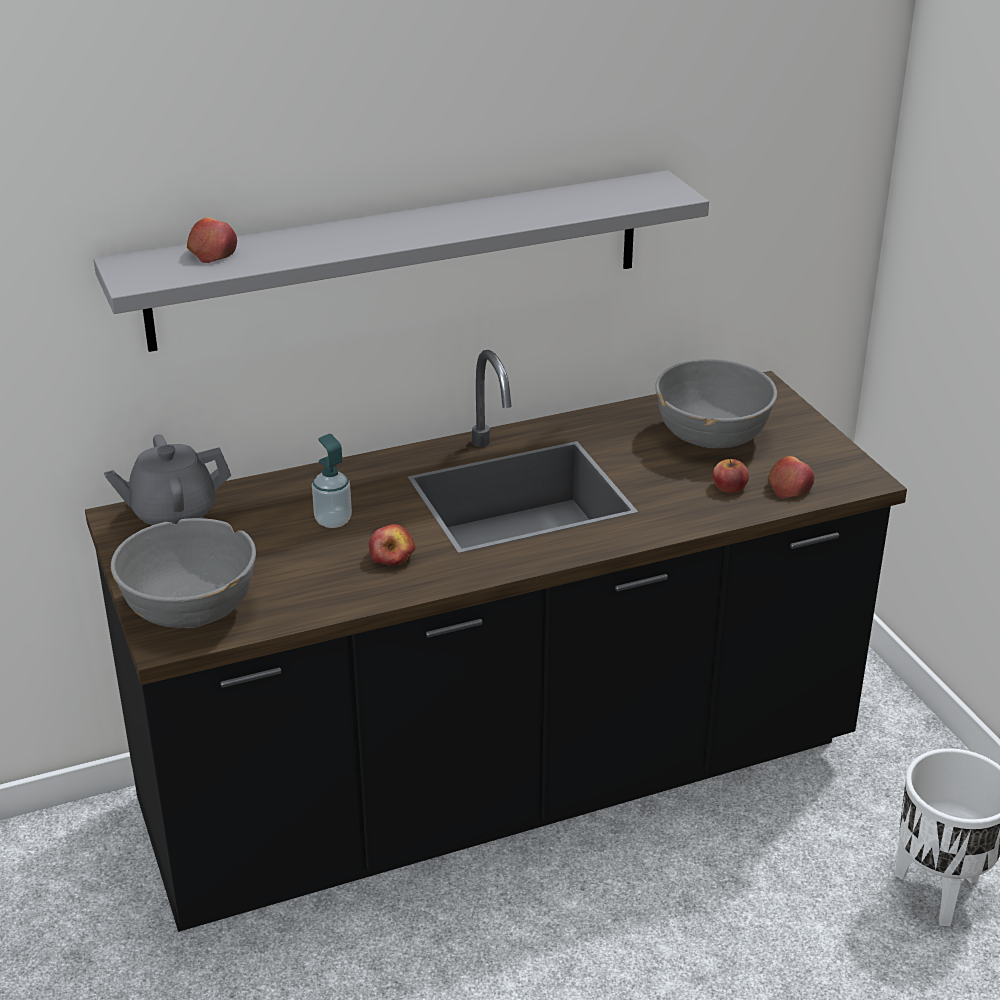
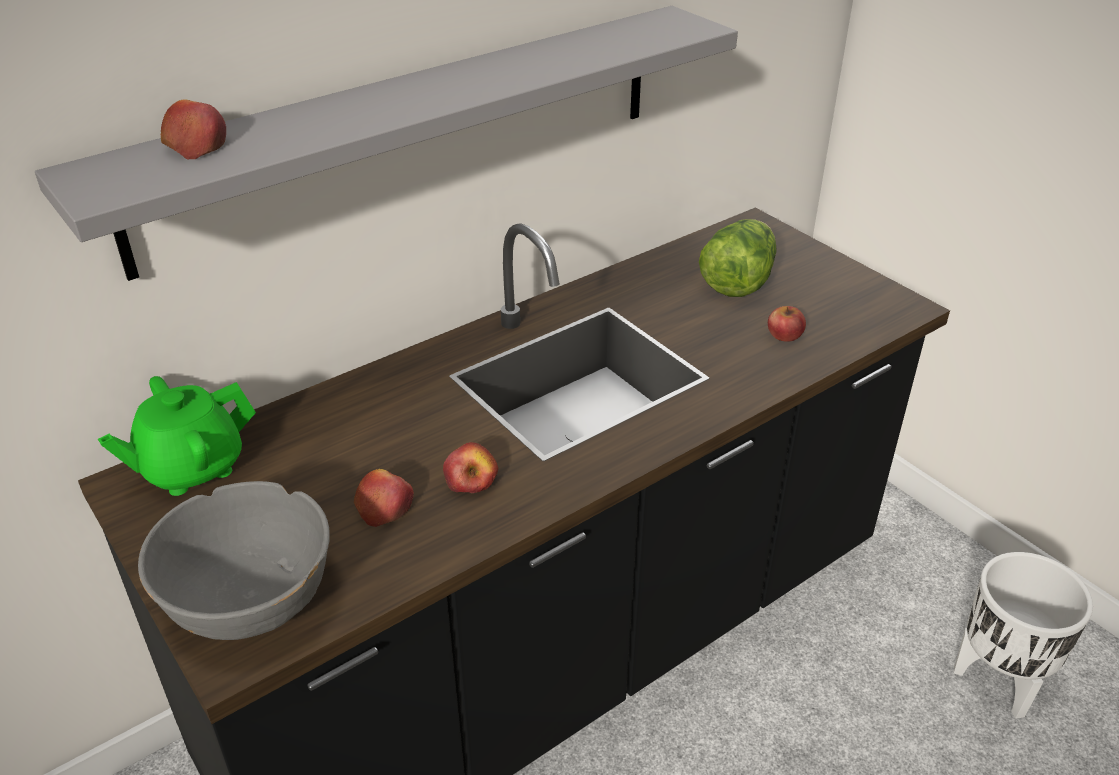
camera: 15 degrees left, 5 degrees up
grey teapot [104,434,231,525] -> green teapot [98,376,256,496]
soap dispenser [312,434,352,528] -> none
grey bowl [655,359,777,449] -> lettuce [699,219,777,297]
apple [768,456,814,498] -> apple moved to [354,469,414,527]

